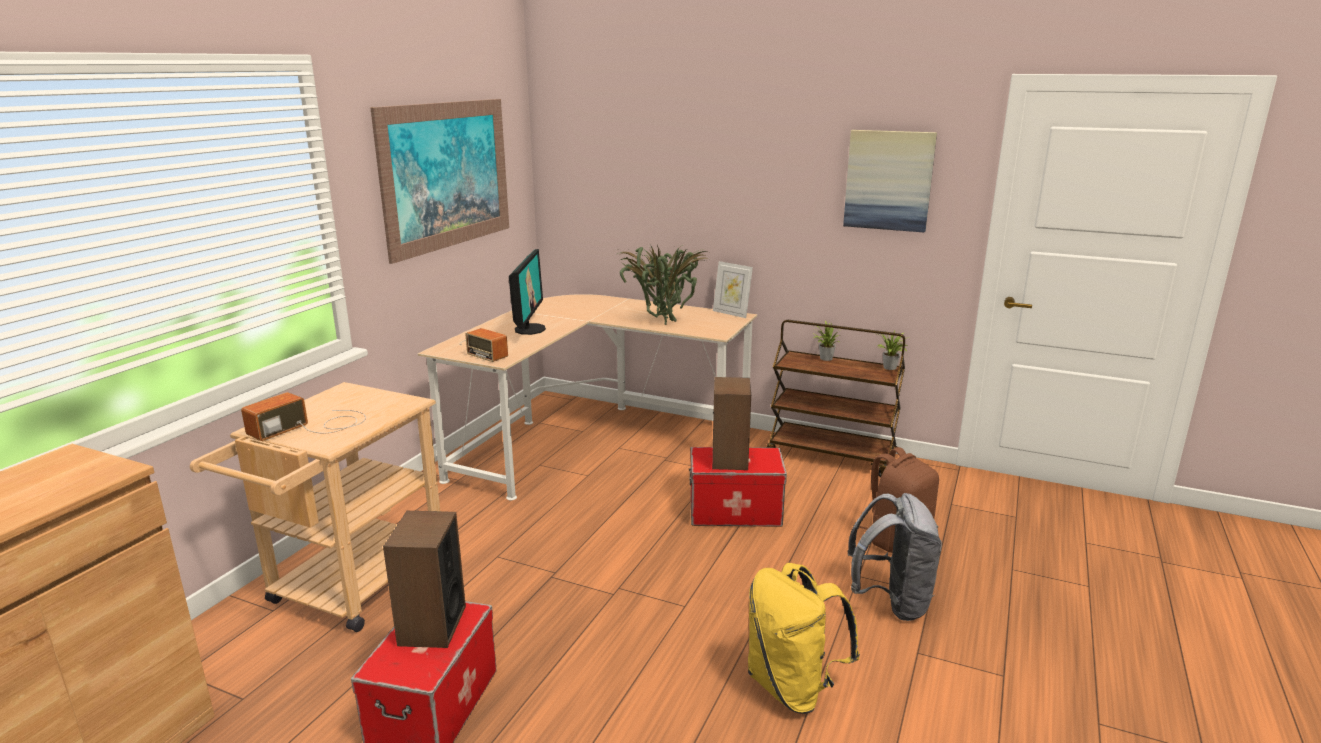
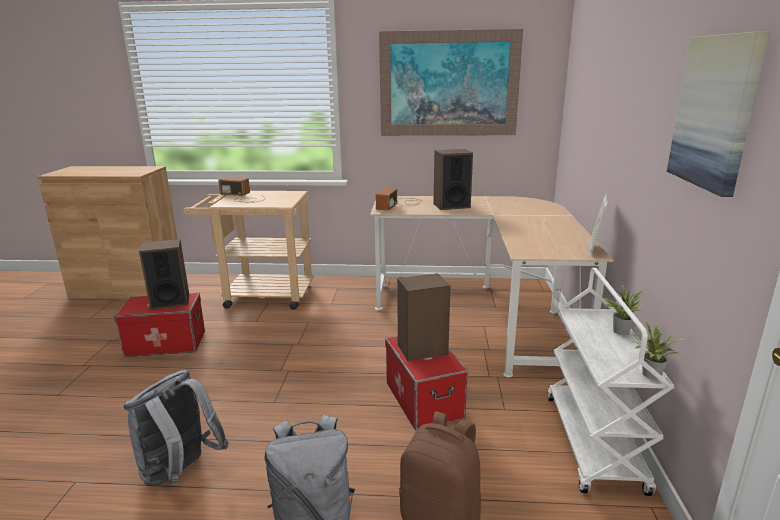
camera: 70 degrees right, 0 degrees up
monitor [509,249,546,335] -> speaker [433,149,473,210]
potted plant [617,245,709,325] -> none
yellow backpack [748,563,860,714] -> grey backpack [124,370,229,486]
brown cart [766,320,905,477] -> white cart [547,268,675,496]

